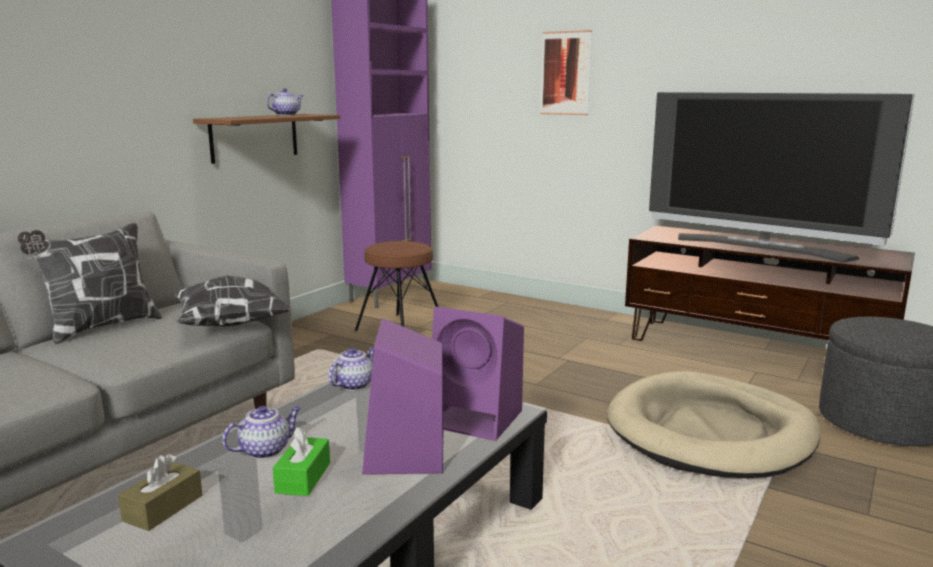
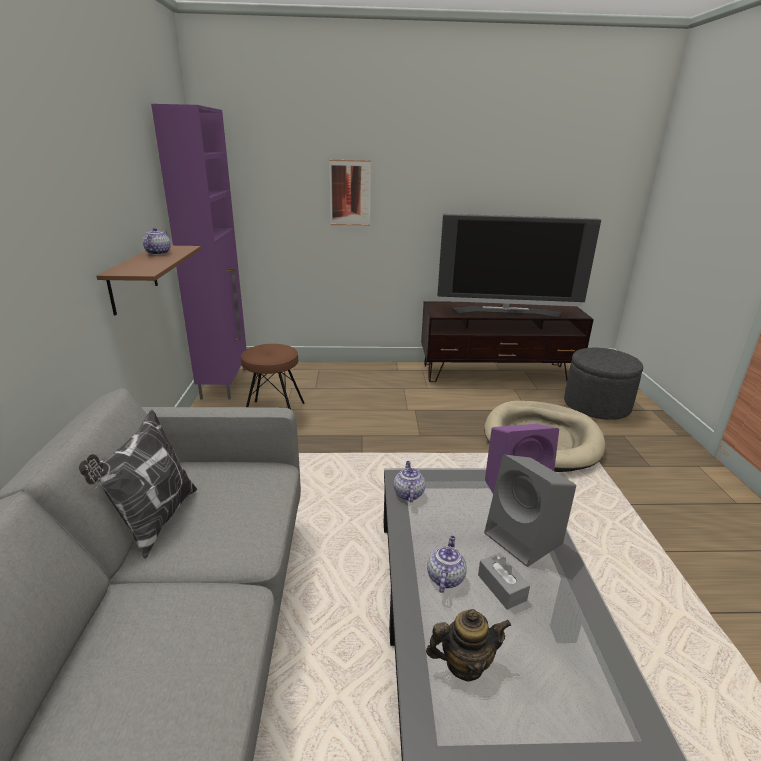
camera: 35 degrees left, 10 degrees up
brown tissue box [118,454,203,531] -> teapot [426,609,511,681]
pillow [173,275,290,327] -> none
green tissue box [273,427,330,496] -> grey tissue box [478,553,530,610]
purple speaker [362,318,444,474] -> grey speaker [484,455,576,567]

